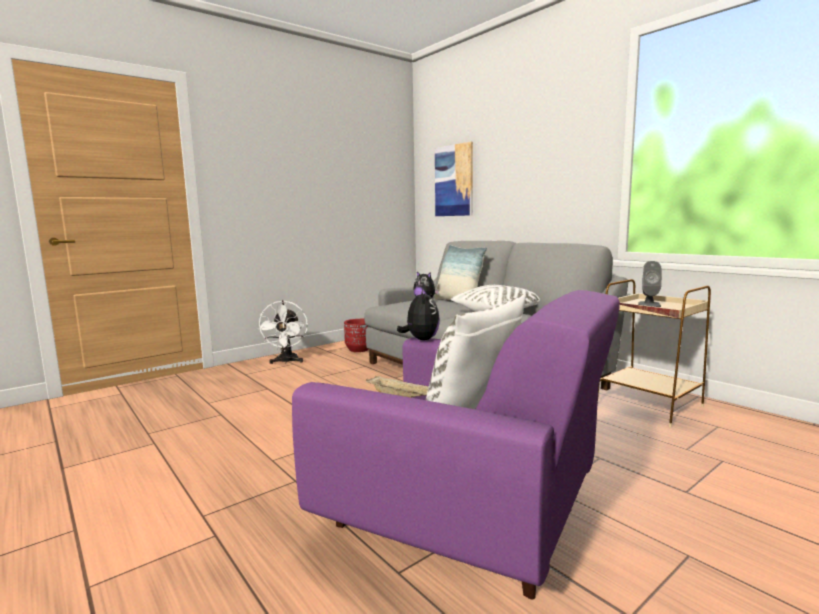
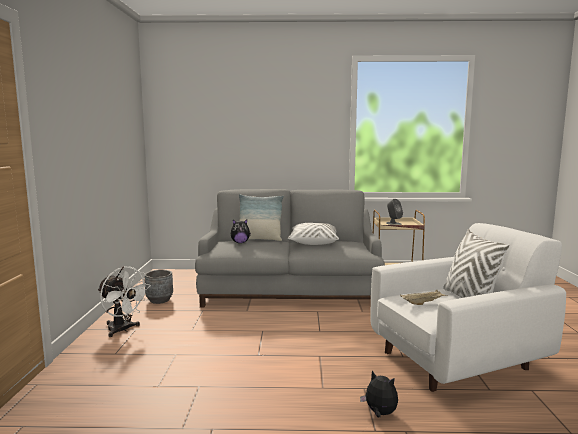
camera: 50 degrees left, 0 degrees up
purple armchair [292,290,620,599] -> white armchair [371,223,566,392]
red planter [344,319,369,352] -> grey planter [144,269,173,304]
plush toy [397,289,440,340] -> plush toy moved to [360,371,398,418]
picture [435,142,473,216] -> none

